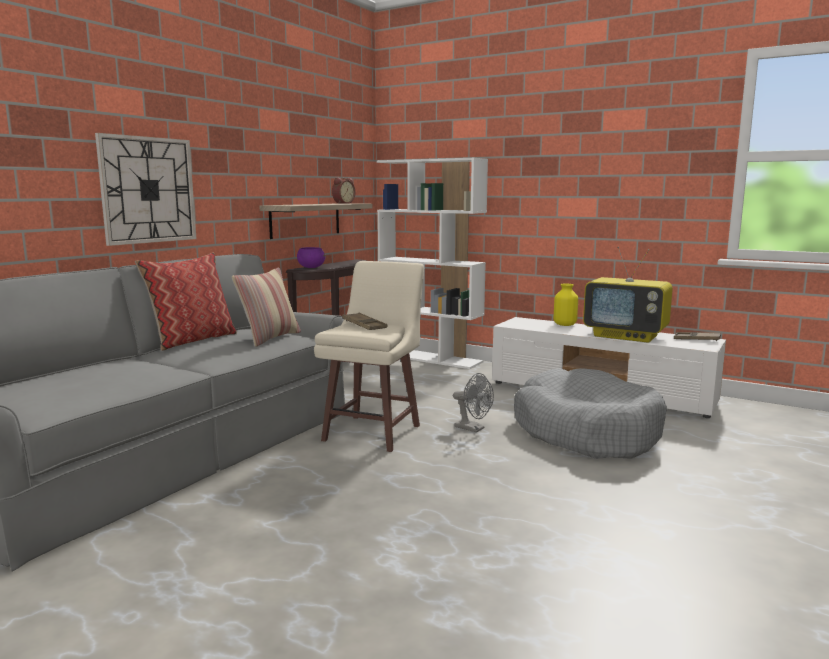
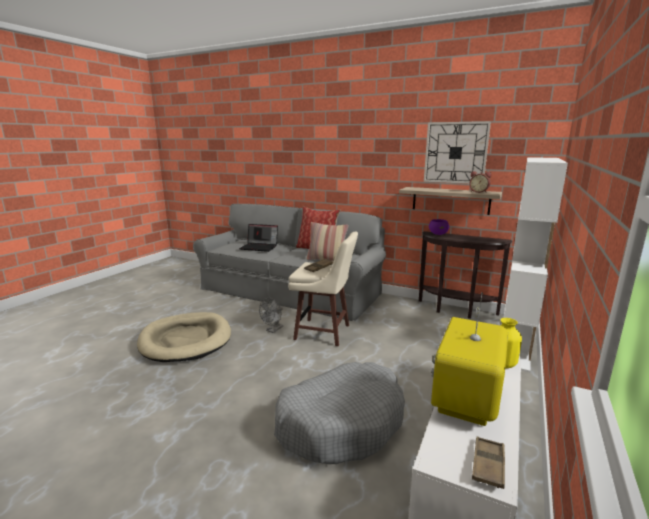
camera: 85 degrees right, 5 degrees up
wall clock [95,133,196,246] -> wall clock moved to [424,121,491,184]
grey fan [453,373,494,433] -> grey fan moved to [259,298,283,333]
none -> beige dog bed [137,312,231,362]
none -> laptop [239,224,278,252]

